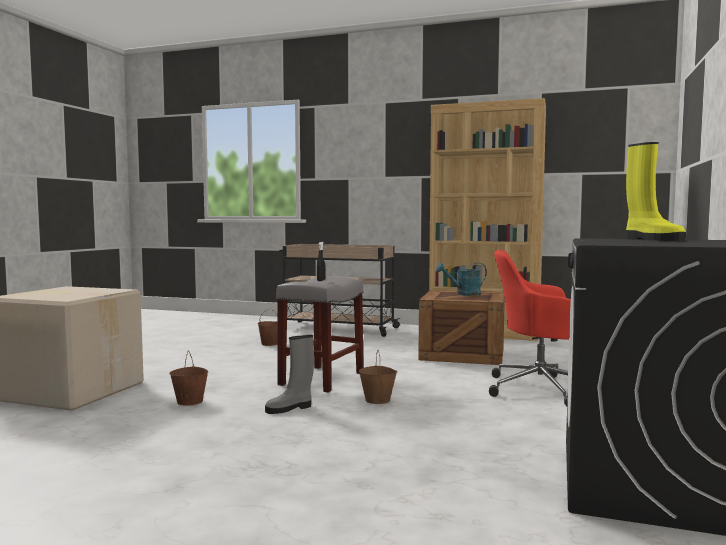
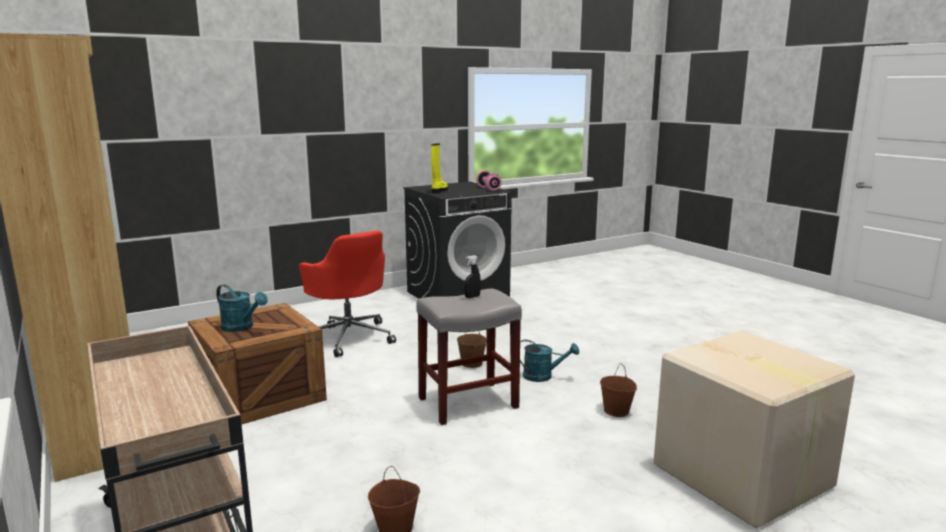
camera: 140 degrees left, 10 degrees up
grey boot [265,335,314,414] -> turquoise watering can [520,340,579,382]
none -> pink dumbbell [476,170,502,191]

